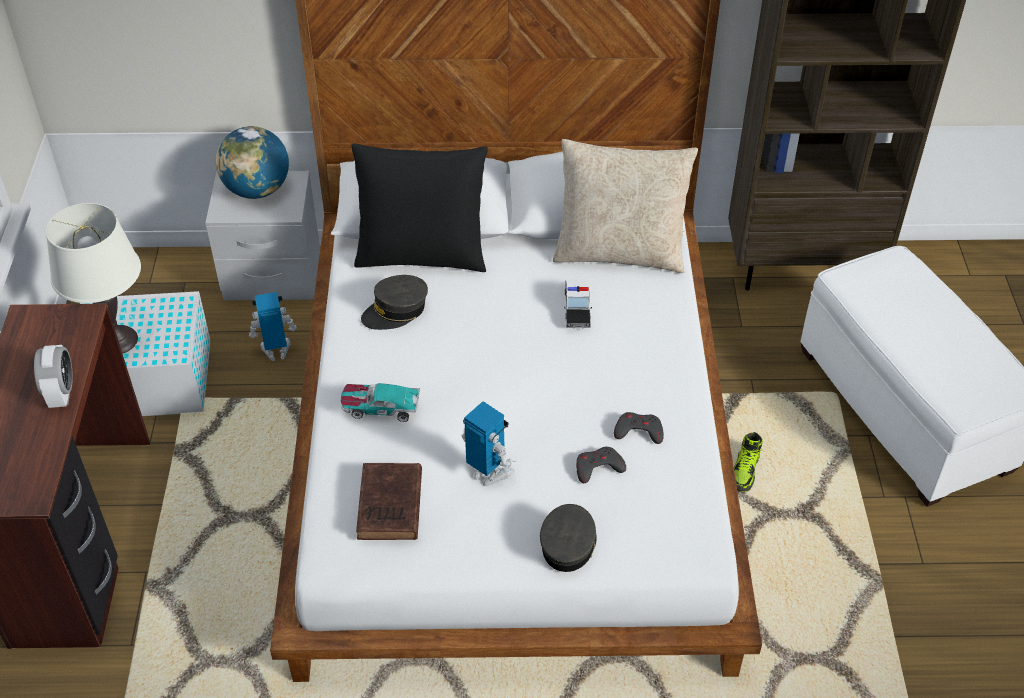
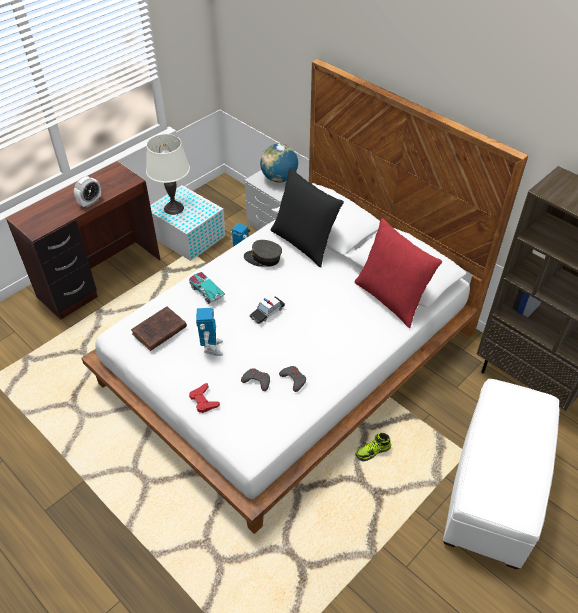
camera: 45 degrees right, 0 degrees up
grey cap [540,504,596,572] -> red game controller [189,383,220,413]
beige pillow [553,139,698,273] -> red pillow [355,218,442,328]
toy car [564,279,592,329] -> toy car moved to [249,294,285,325]

